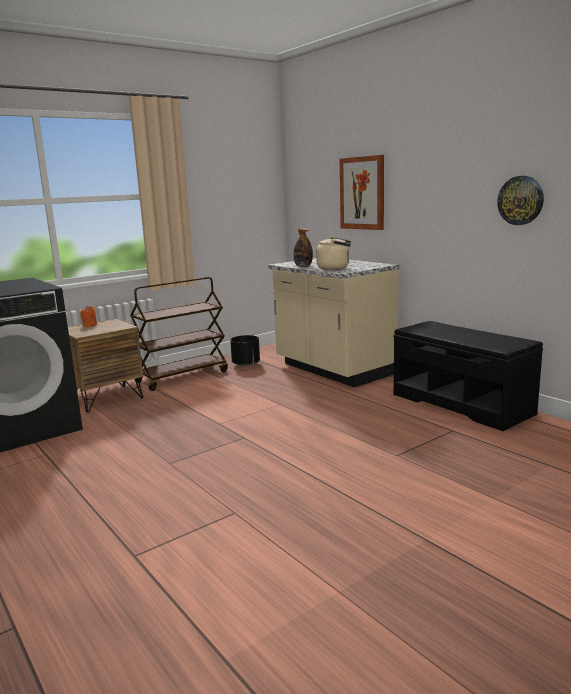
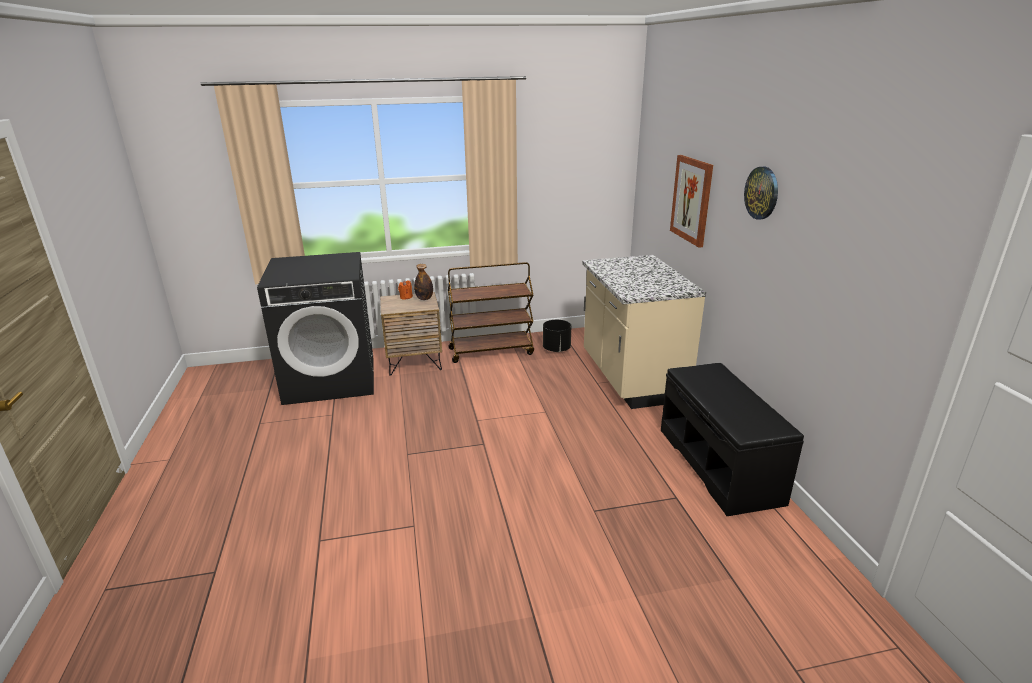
camera: 25 degrees right, 10 degrees up
bottle [293,228,313,267] -> bottle moved to [414,264,433,300]
beige kettle [316,237,351,270] -> none
wall clock [497,176,544,225] -> wall clock moved to [744,167,778,219]

